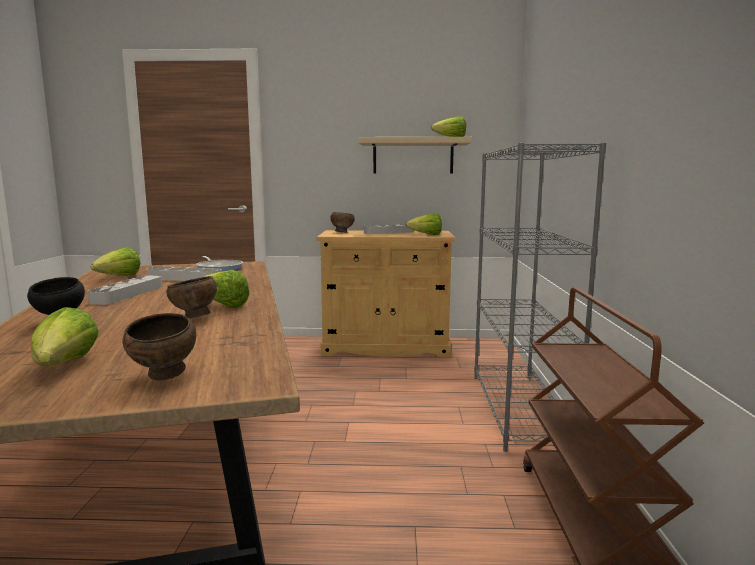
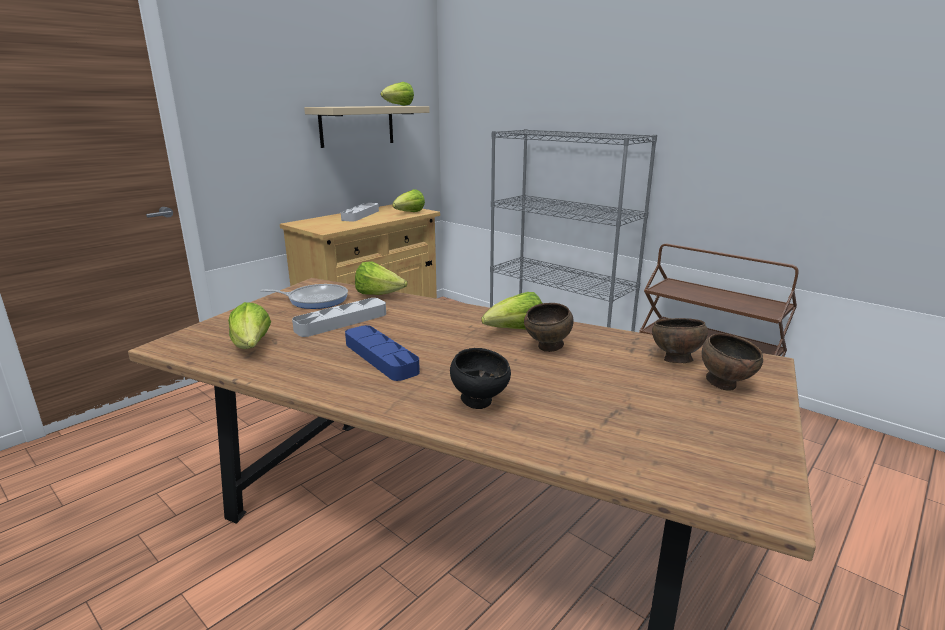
camera: 50 degrees left, 10 degrees up
lettuce [31,307,99,366] -> lettuce moved to [355,261,407,295]
grey tray [87,275,162,305] -> blue tray [345,325,420,381]
brown bowl [330,212,355,233] -> brown bowl moved to [652,318,708,363]

